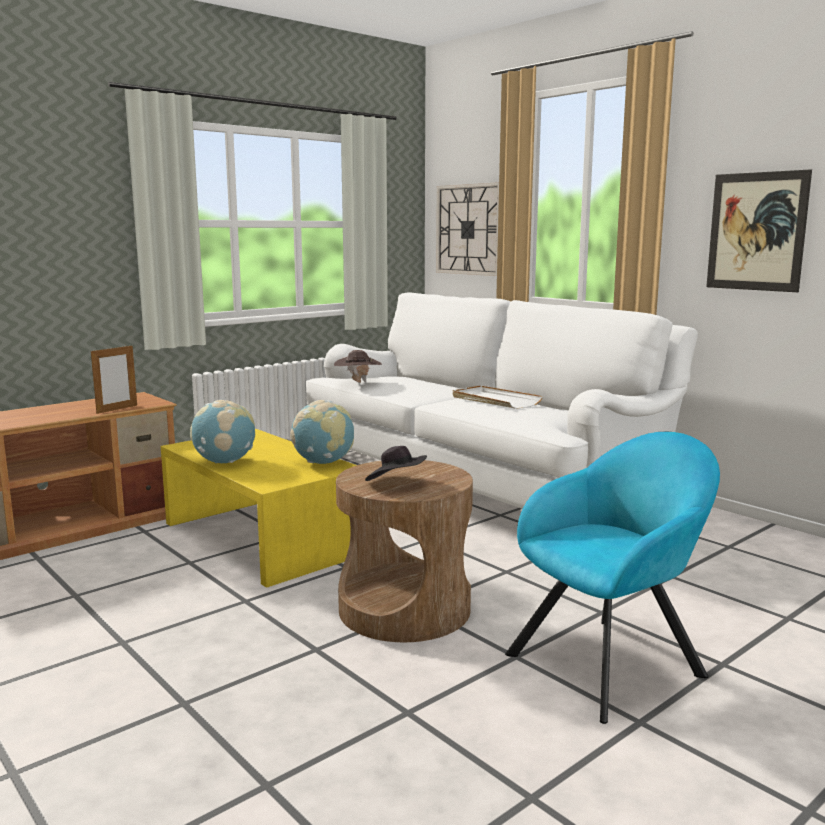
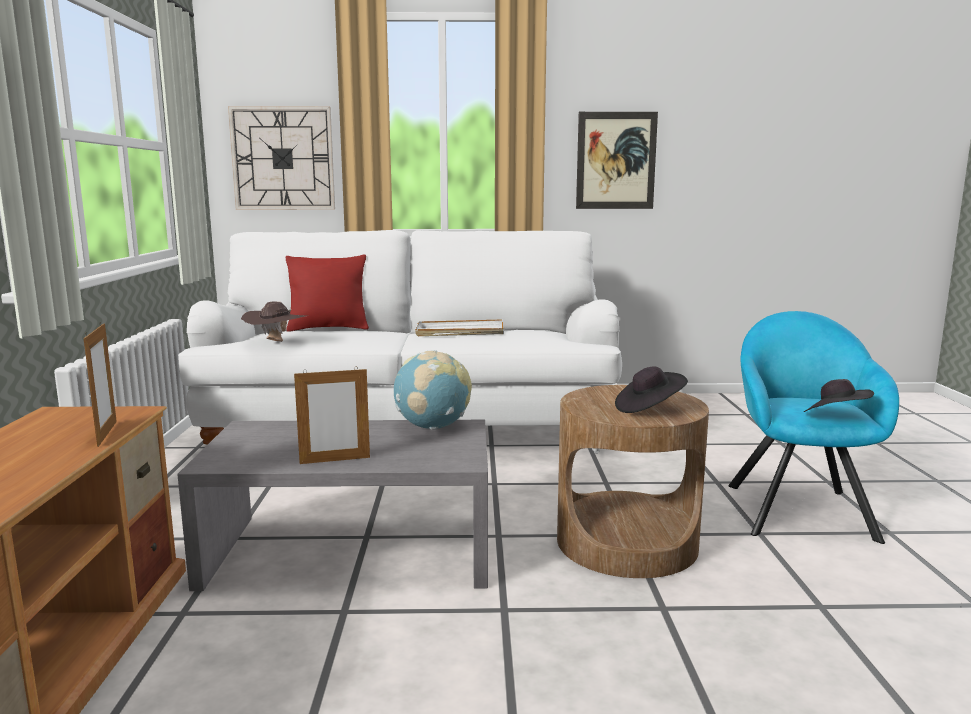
camera: 50 degrees left, 0 degrees up
yellow coffee table [161,429,356,588] -> grey coffee table [177,420,488,591]
globe [190,400,255,463] -> picture frame [294,367,370,464]
none -> red pillow [286,255,369,332]
none -> black hat [804,379,874,412]

